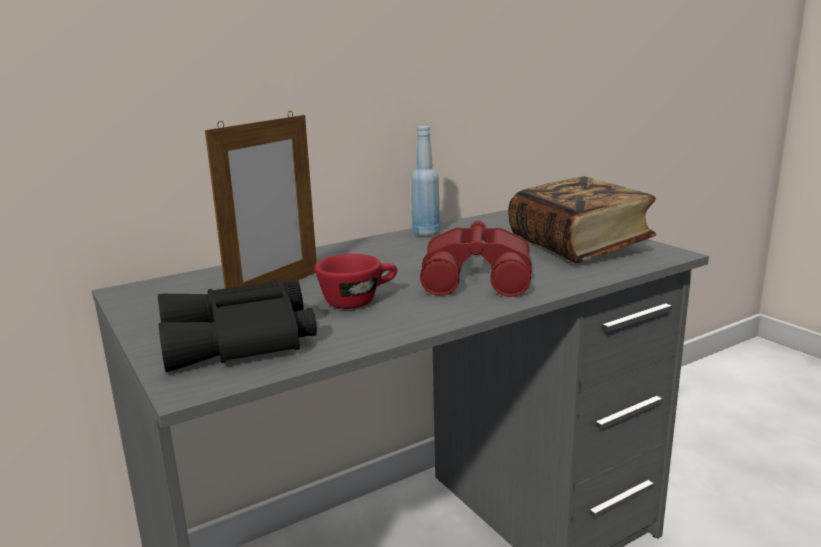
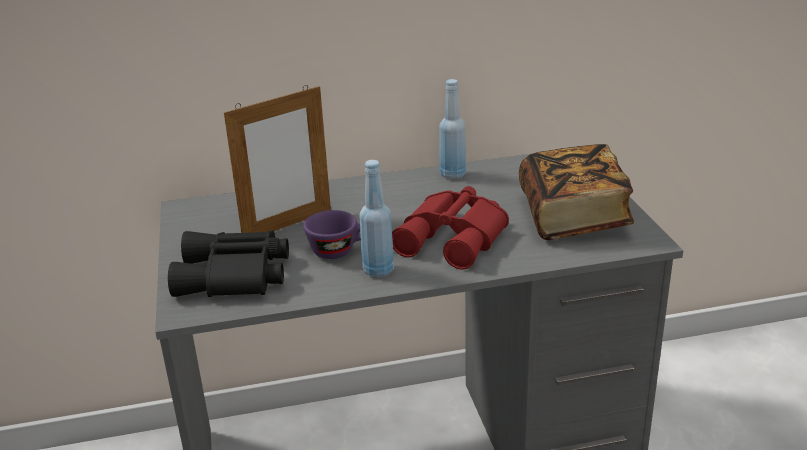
camera: 20 degrees right, 10 degrees up
red cup [314,254,397,309] -> purple cup [303,210,361,259]
none -> blue bottle [359,160,394,277]

